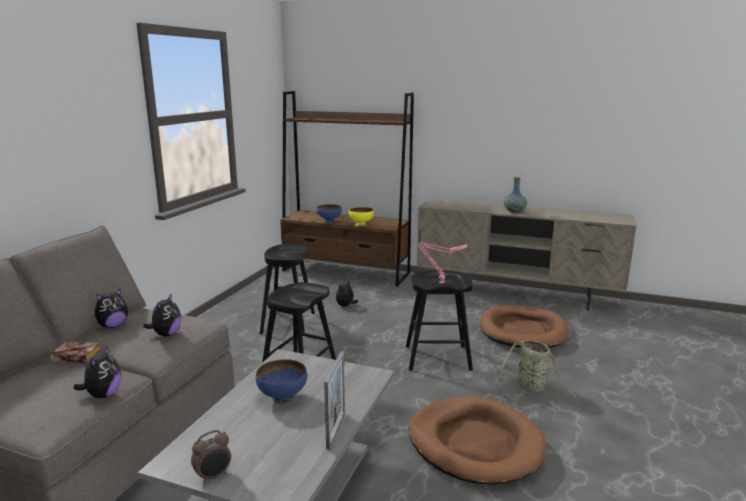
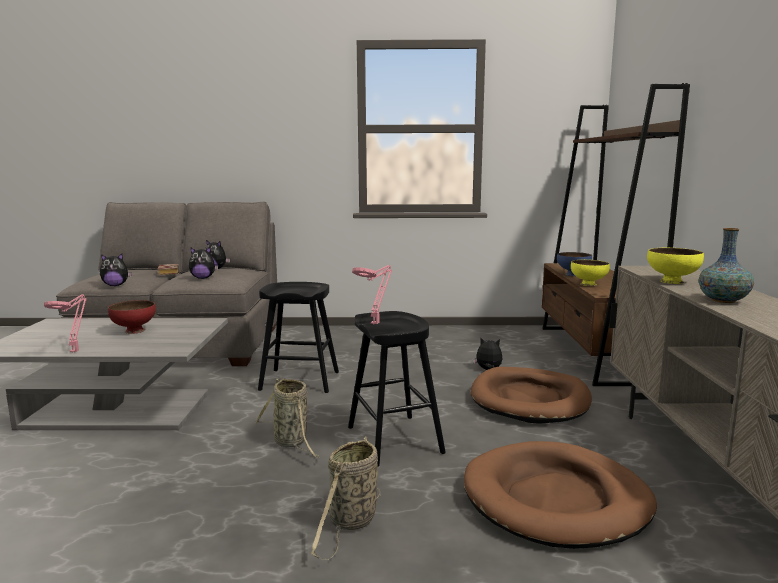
camera: 70 degrees right, 5 degrees down
alarm clock [191,430,231,483] -> none
blue bowl [256,359,307,404] -> red bowl [108,300,156,334]
black stool [260,244,315,334] -> none
picture frame [324,351,345,450] -> pink table lamp [44,294,87,353]
brown dog bed [408,396,547,485] -> brown dog bed moved to [471,367,592,424]
none -> basket [254,378,320,458]
none -> yellow bowl [647,248,704,284]

